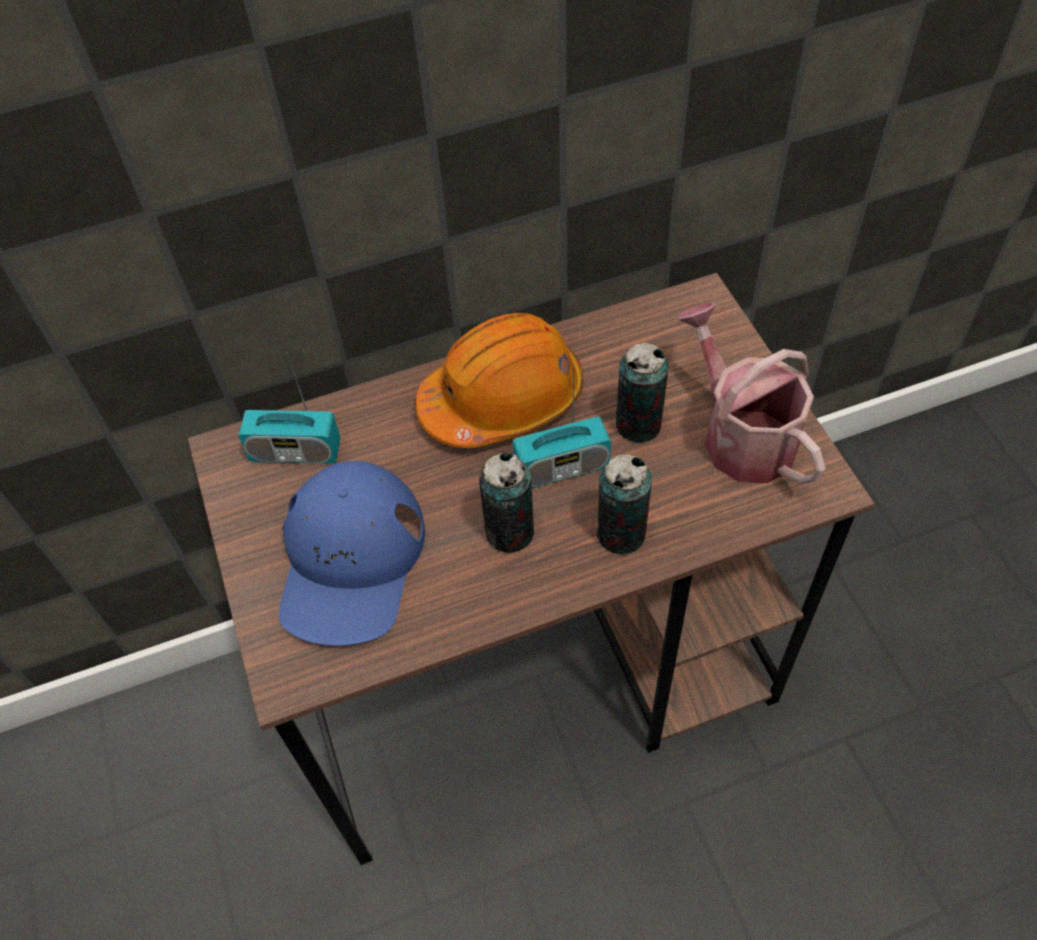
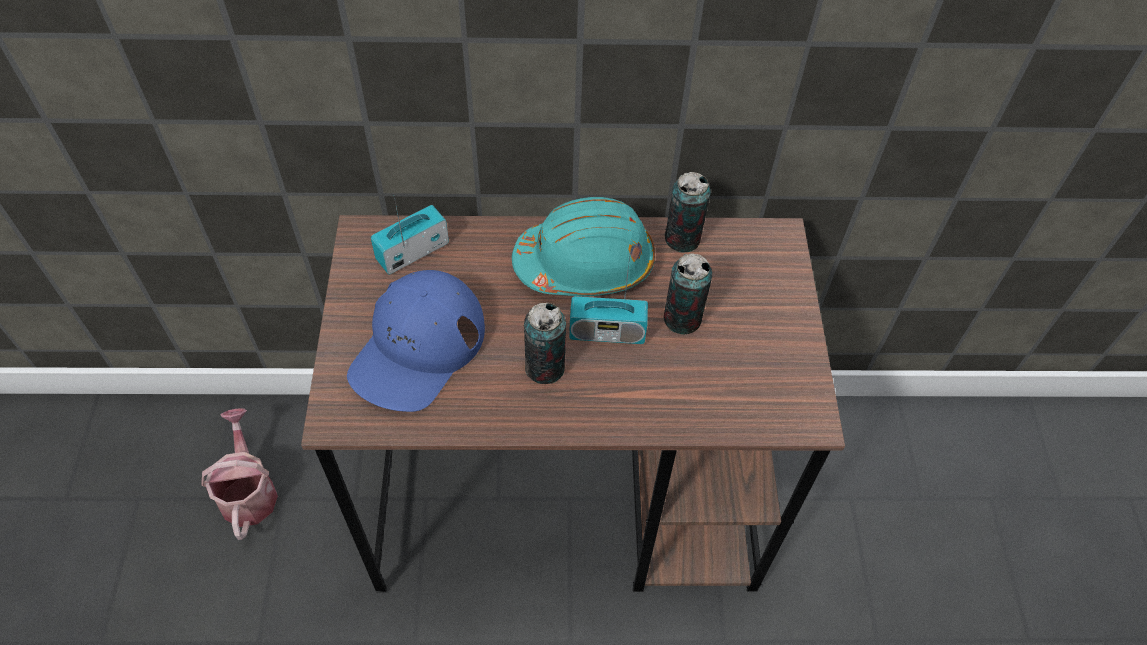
camera: 15 degrees right, 0 degrees up
radio [238,352,341,464] -> radio turned 120 degrees clockwise [371,196,449,274]
orange hard hat [416,313,584,448] -> turquoise hard hat [512,197,655,296]
can [596,454,652,555] -> can moved to [665,172,711,252]
watering can [676,302,826,484] -> watering can moved to [201,408,278,540]

